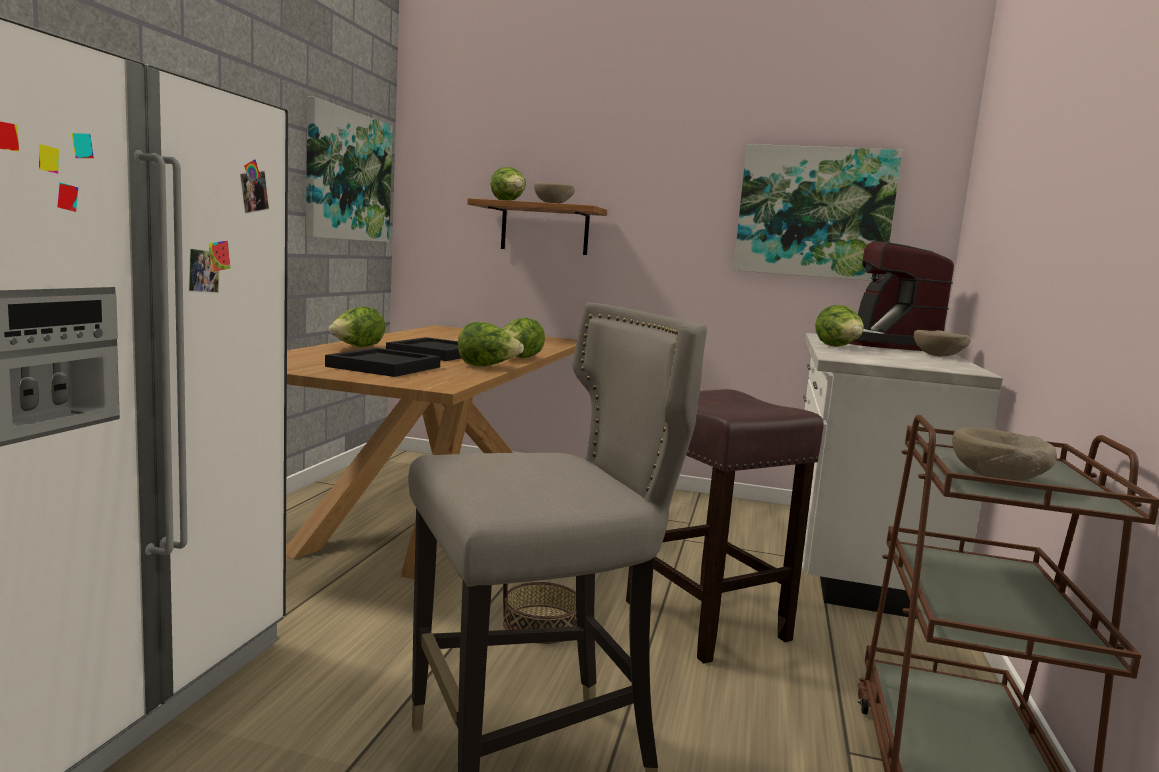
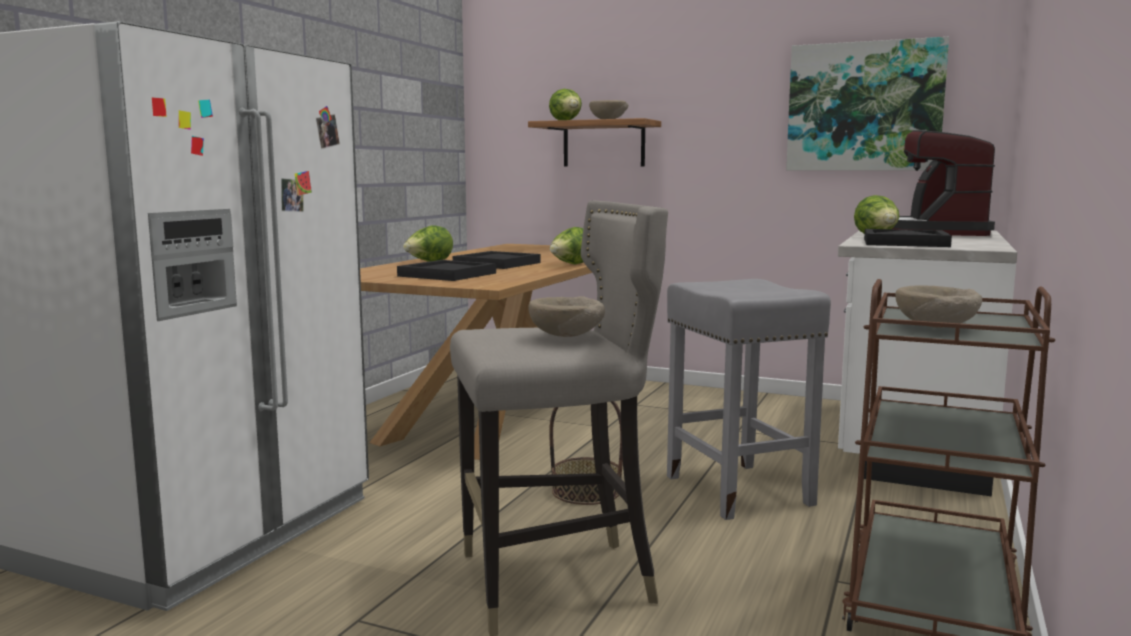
camera: 10 degrees right, 0 degrees up
picture [306,97,393,242] -> none
lettuce [458,322,524,366] -> none
brown stool [626,389,824,664] -> grey stool [667,279,831,520]
beige bowl [914,330,971,356] -> beige bowl moved to [528,296,605,337]
none -> black tray [864,229,952,247]

